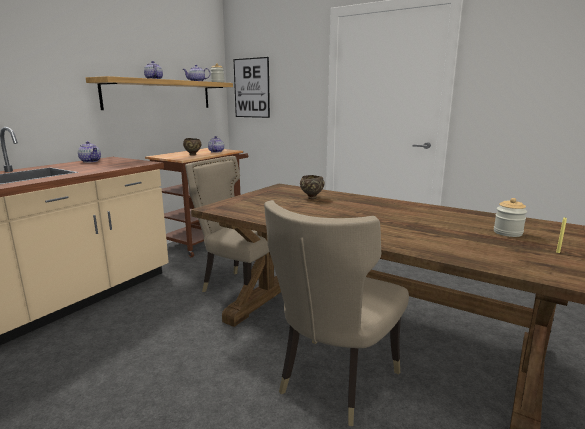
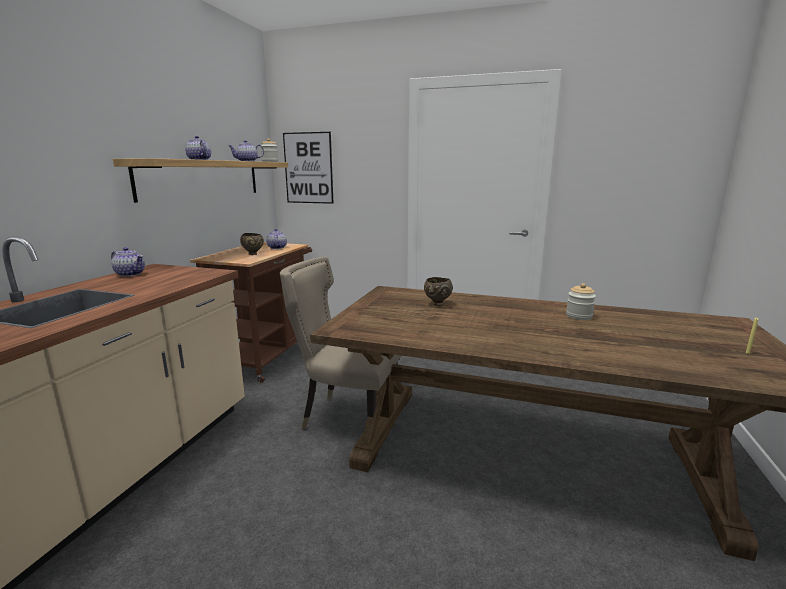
camera: 15 degrees left, 0 degrees up
beige chair [264,200,409,426] -> none
jar [494,198,527,237] -> jar moved to [566,283,596,320]

